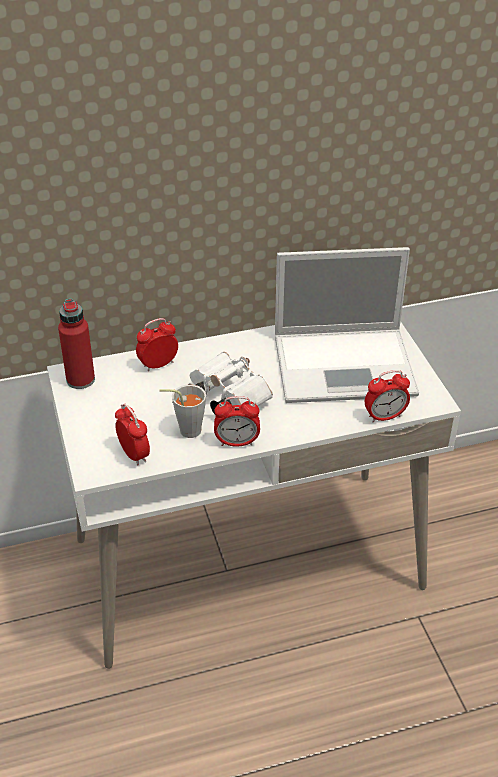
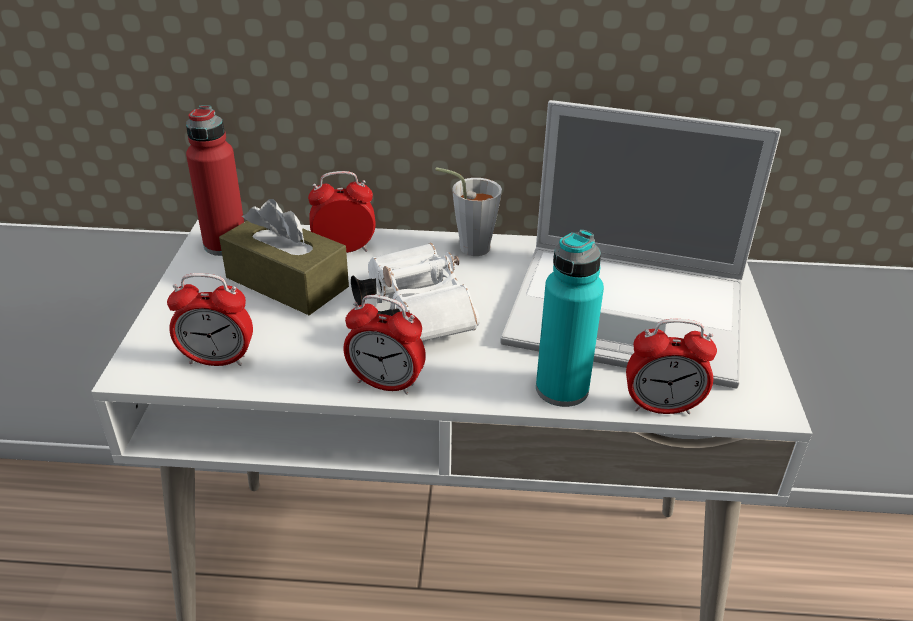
camera: 20 degrees right, 5 degrees down
alarm clock [115,404,150,466] -> alarm clock turned 105 degrees clockwise [167,273,253,366]
grey cup [160,385,206,438] -> grey cup moved to [436,167,502,256]
none -> brown tissue box [219,199,349,315]
none -> turquoise bottle [536,230,604,407]

